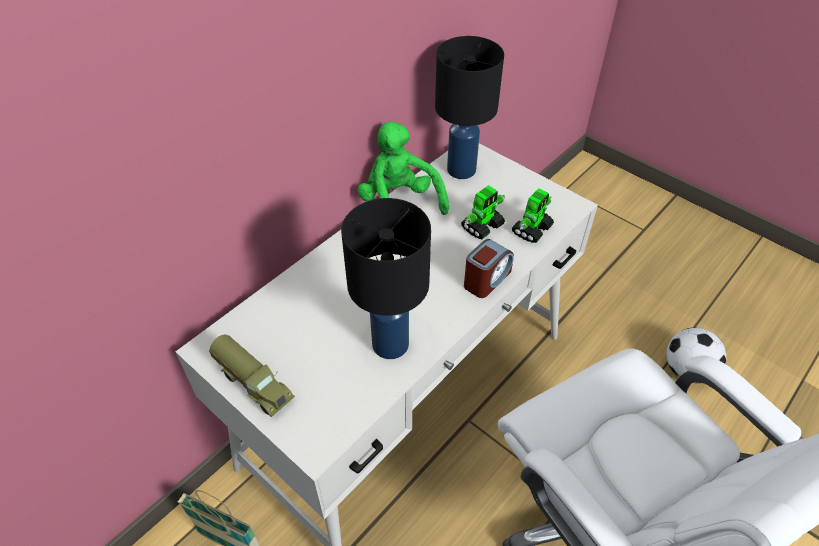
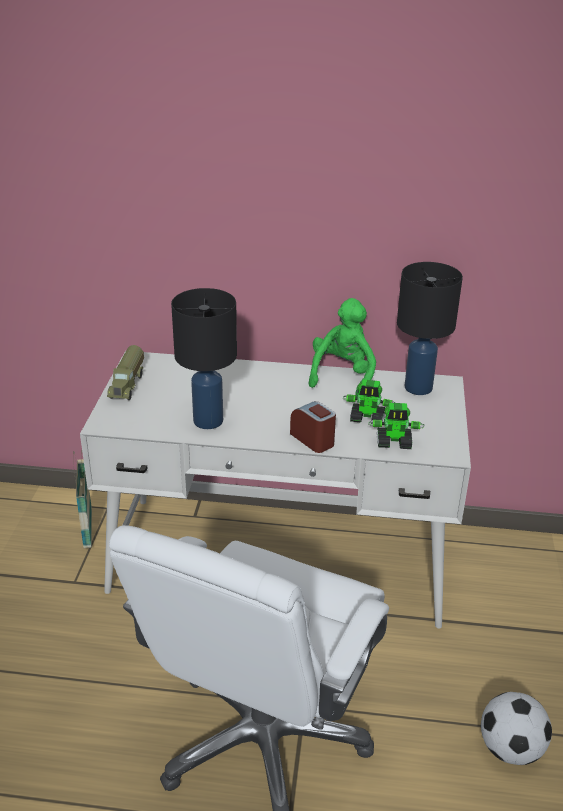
camera: 55 degrees right, 15 degrees down
alarm clock [464,239,514,298] -> alarm clock turned 135 degrees counterclockwise [290,401,336,453]

